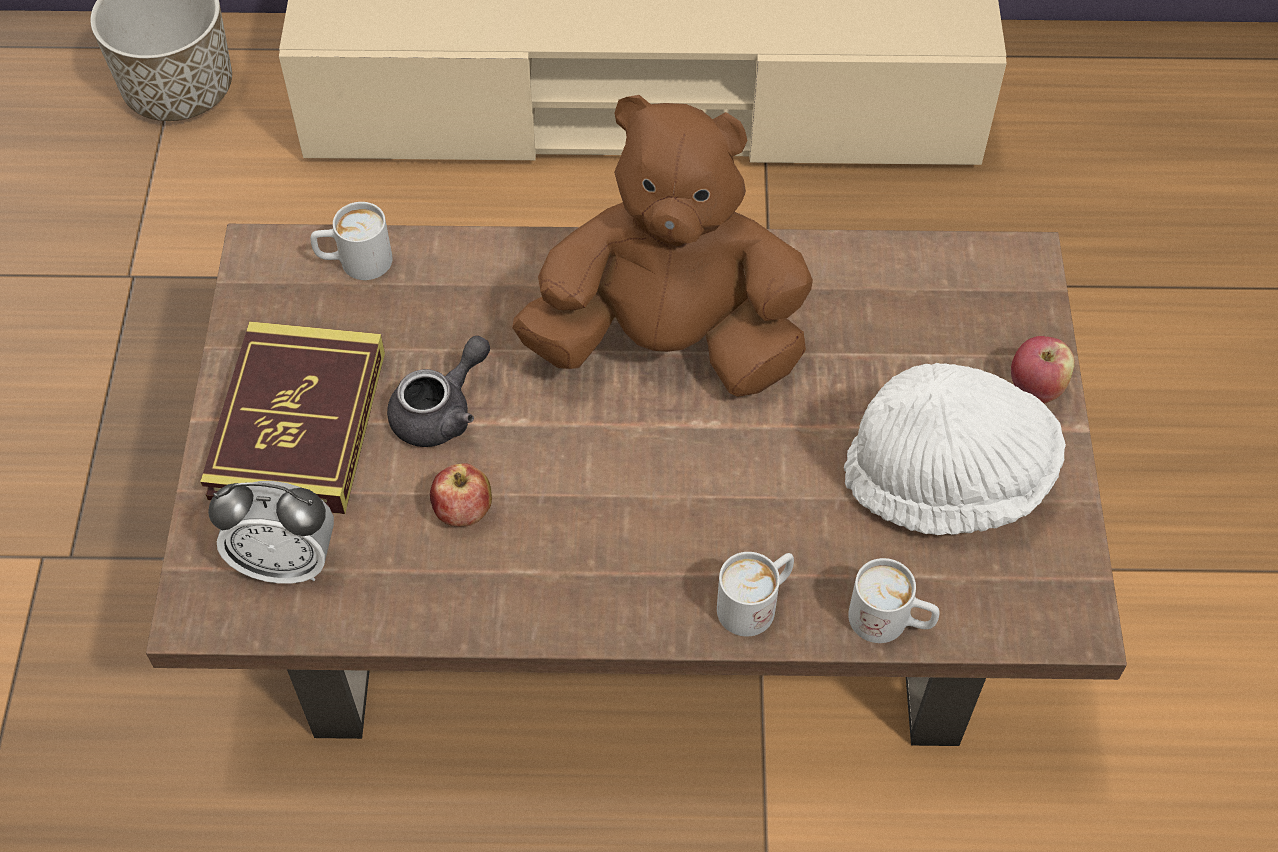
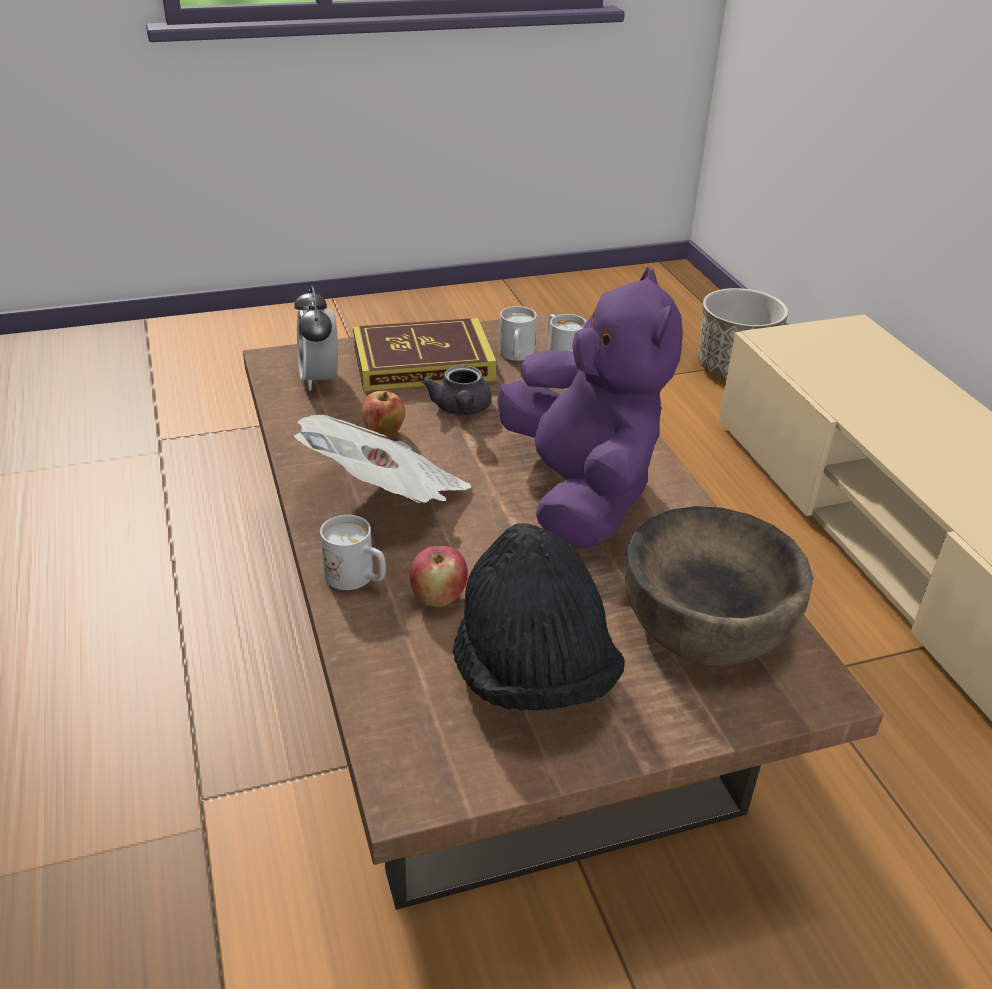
camera: 70 degrees right, 20 degrees down
grey teapot [387,336,490,447] -> grey teapot turned 60 degrees clockwise [421,365,492,415]
brown plush toy [512,95,813,397] -> purple plush toy [497,267,683,549]
white hat [844,363,1066,535] -> black hat [453,523,625,711]
white mug [848,558,939,643] -> white mug moved to [499,306,537,361]
apple [1011,336,1075,404] -> apple moved to [410,546,468,607]
none -> newspaper [293,415,471,503]
none -> brown bowl [624,506,813,666]

